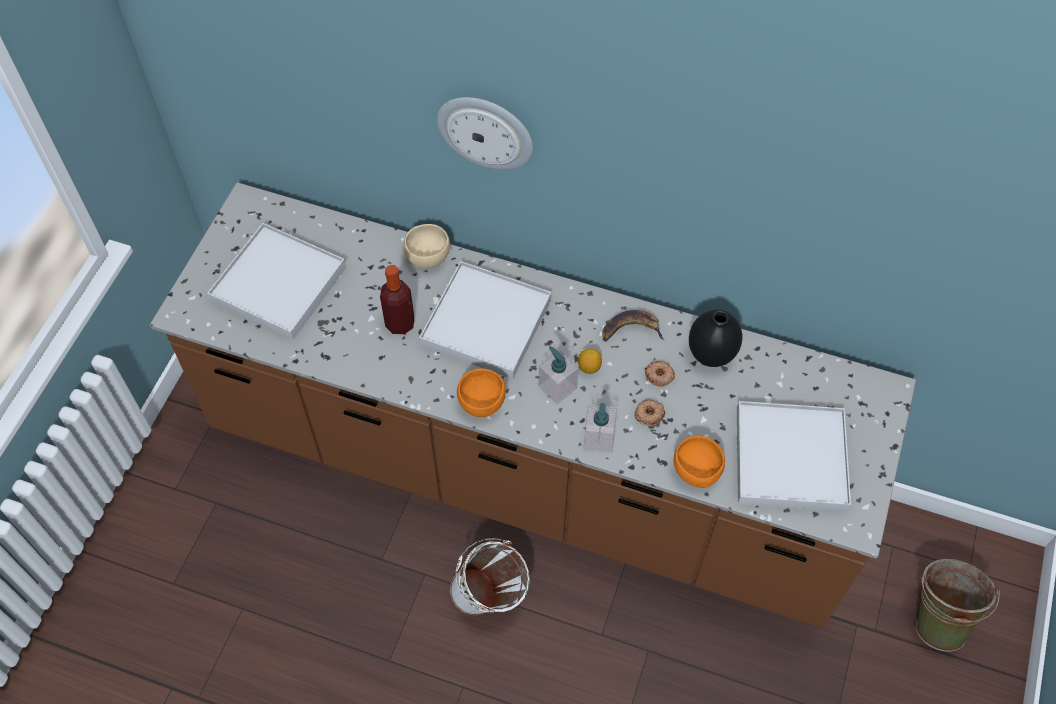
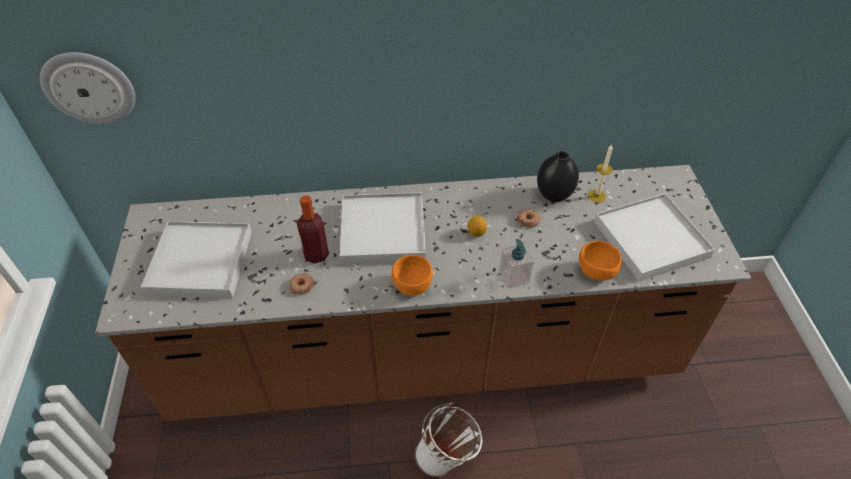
camera: 25 degrees left, 10 degrees down
beige bowl [404,224,450,269] -> none
wall clock [437,97,533,170] -> wall clock moved to [40,52,136,124]
soap dispenser [538,346,579,404] -> none
banana [602,310,664,341] -> none
donut [635,399,665,426] -> donut moved to [289,274,314,295]
green bucket [916,559,1000,652] -> none
none -> candle [588,144,613,203]

